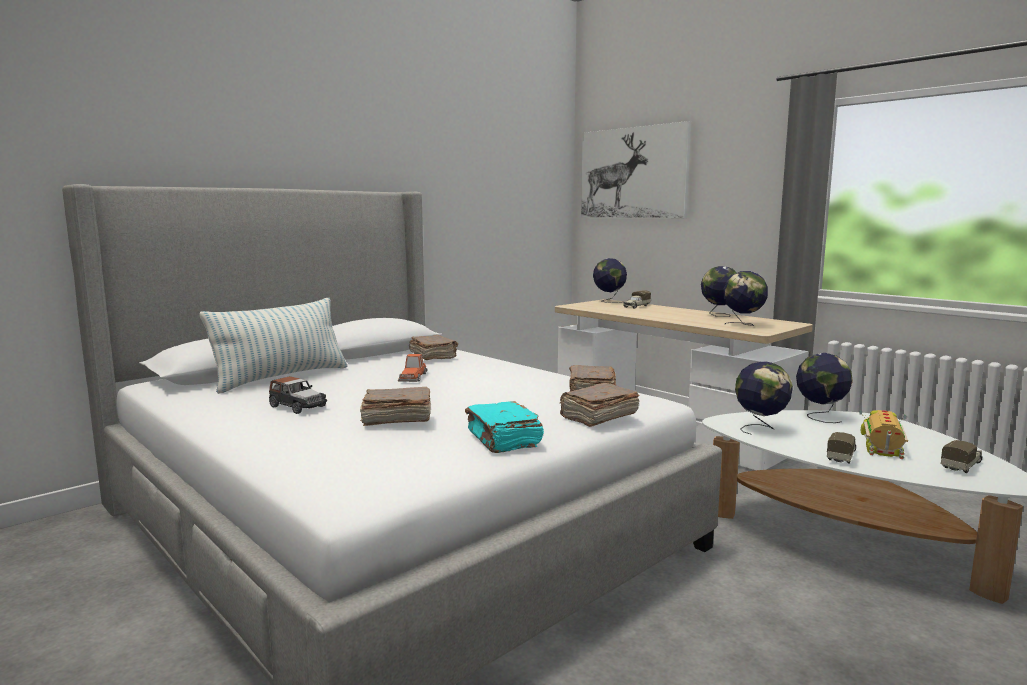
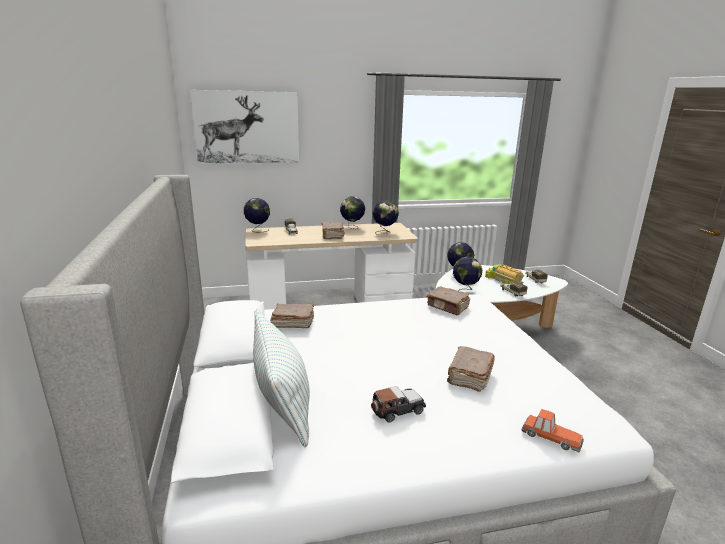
camera: 60 degrees left, 10 degrees up
toy car [398,354,428,382] -> toy car moved to [522,409,584,452]
turquoise book [465,401,544,453] -> none
brown book [560,383,640,427] -> brown book moved to [322,222,345,239]

